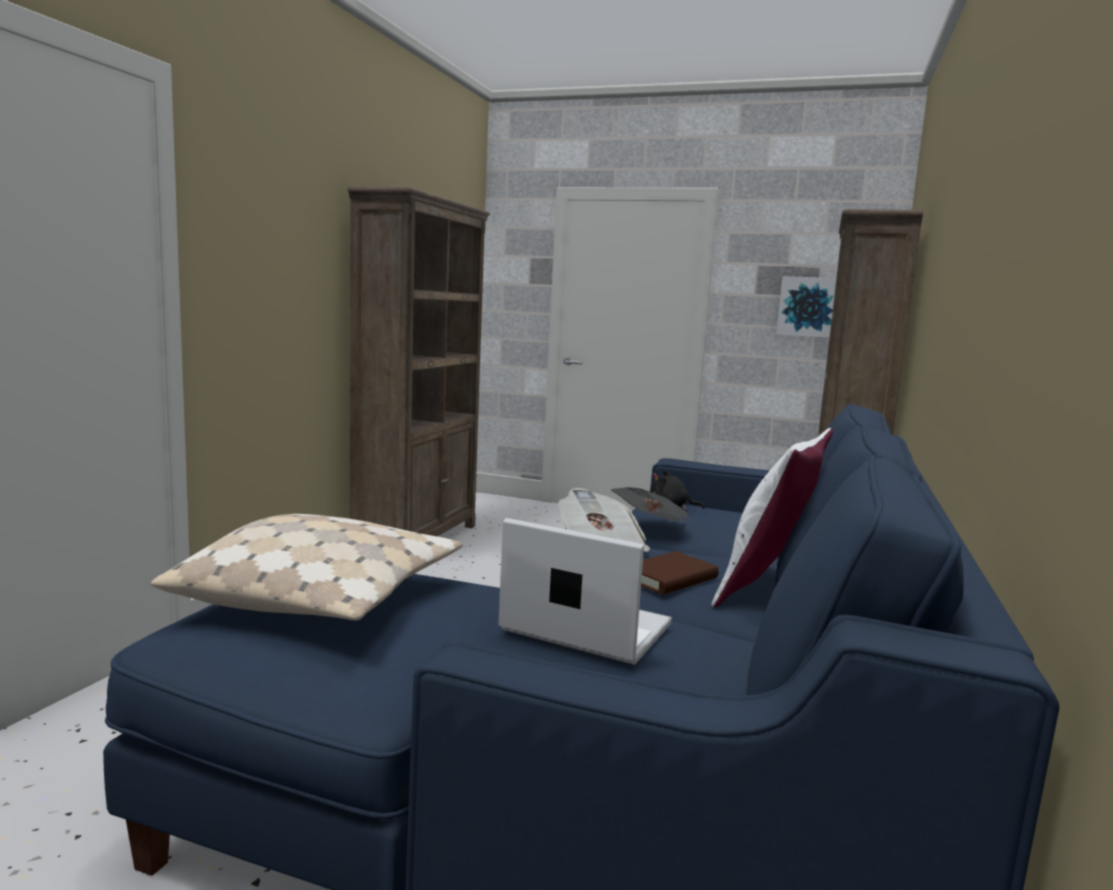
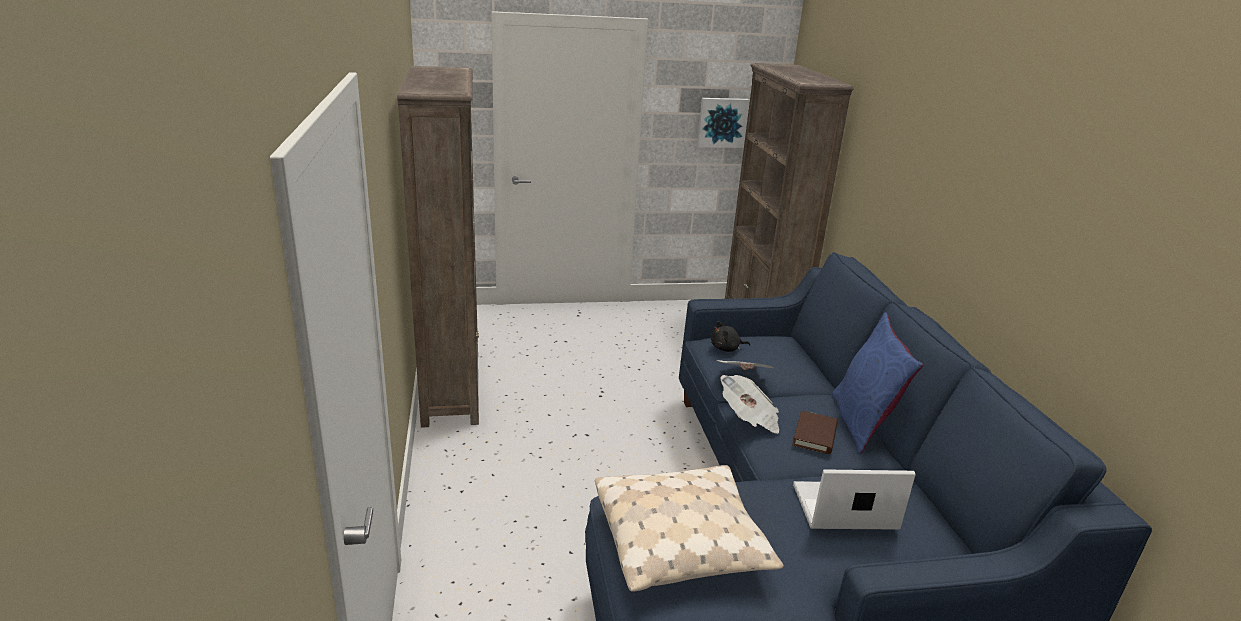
camera: 30 degrees left, 15 degrees up
white pillow [711,428,833,608] -> blue pillow [832,312,923,454]

